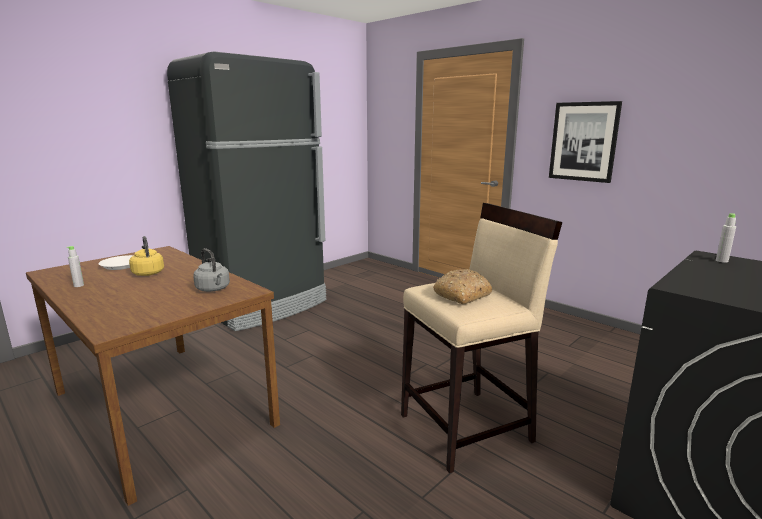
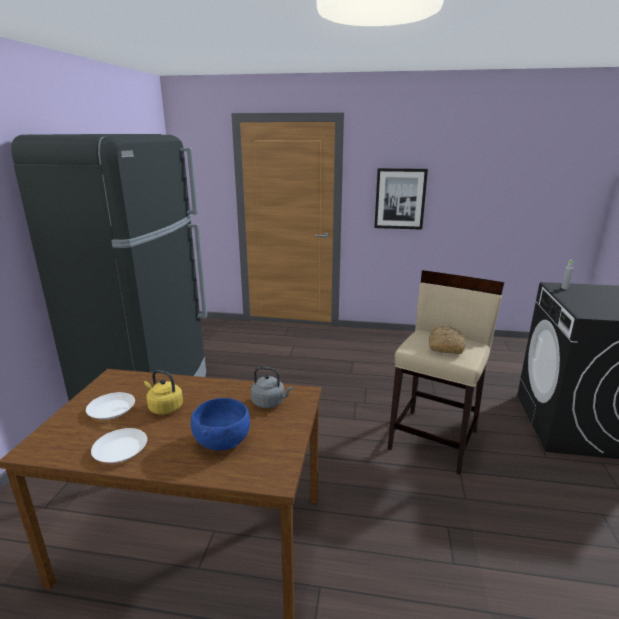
camera: 35 degrees left, 5 degrees up
grey bottle [66,246,84,287] -> white plate [91,428,147,463]
none -> blue bowl [191,398,250,451]

